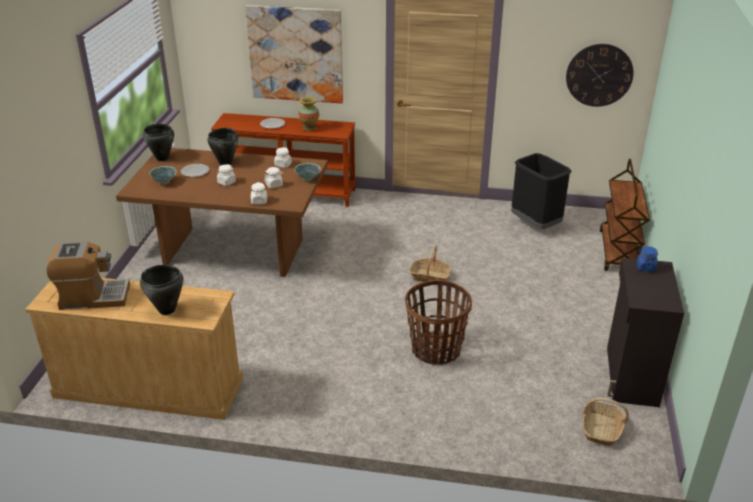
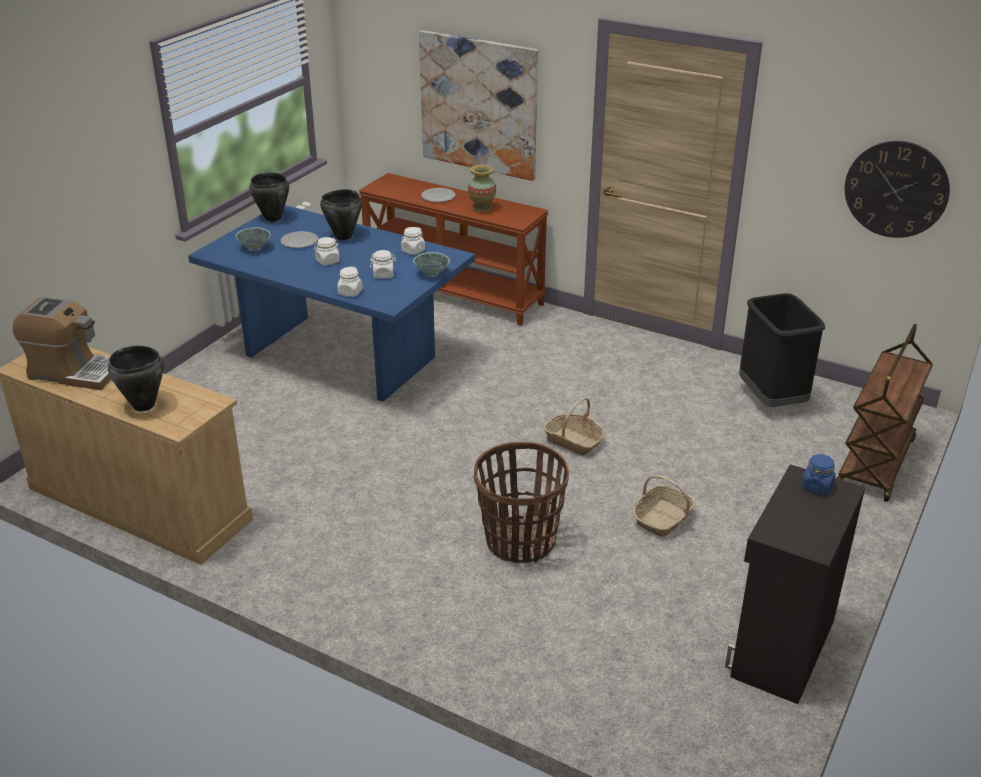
camera: 20 degrees right, 0 degrees up
brown dining table [116,148,328,277] -> blue dining table [188,205,475,402]
basket [582,398,629,446] -> basket moved to [633,475,695,537]

